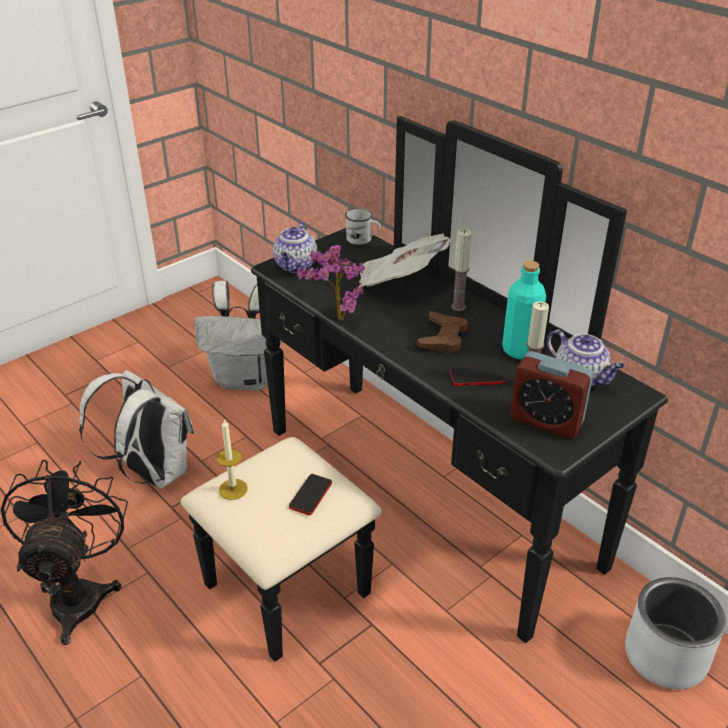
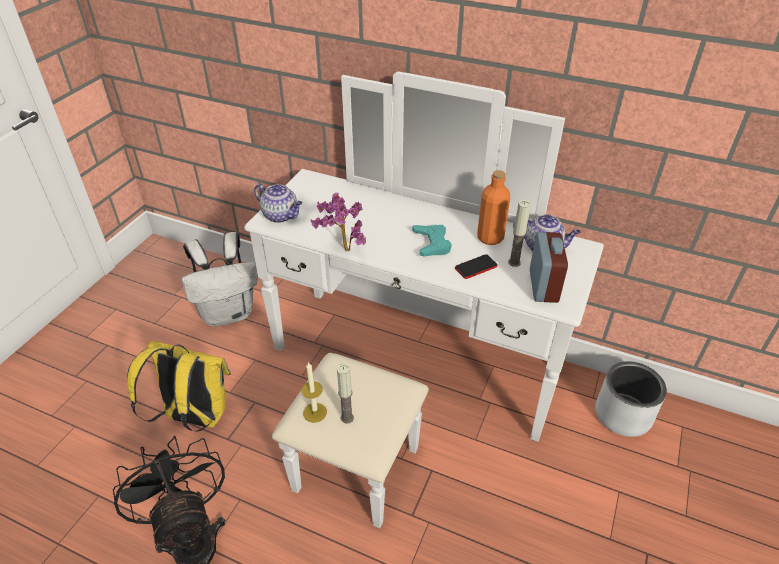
camera: 25 degrees left, 5 degrees up
white backpack [79,370,194,489] -> yellow backpack [127,341,231,431]
black dresser [180,116,668,662] -> white dresser [244,72,604,528]
teapot [273,222,317,273] -> teapot turned 45 degrees counterclockwise [254,184,302,223]
phone [289,474,332,515] -> none
white mug [345,208,381,245] -> none
newspaper [359,233,450,288] -> none
brown game controller [417,311,468,353] -> turquoise game controller [413,225,452,257]
candle [451,229,471,311] -> candle moved to [337,364,354,424]
turquoise bottle [502,261,546,359] -> orange bottle [477,170,510,245]
alarm clock [510,351,593,439] -> alarm clock turned 90 degrees counterclockwise [530,232,568,303]

